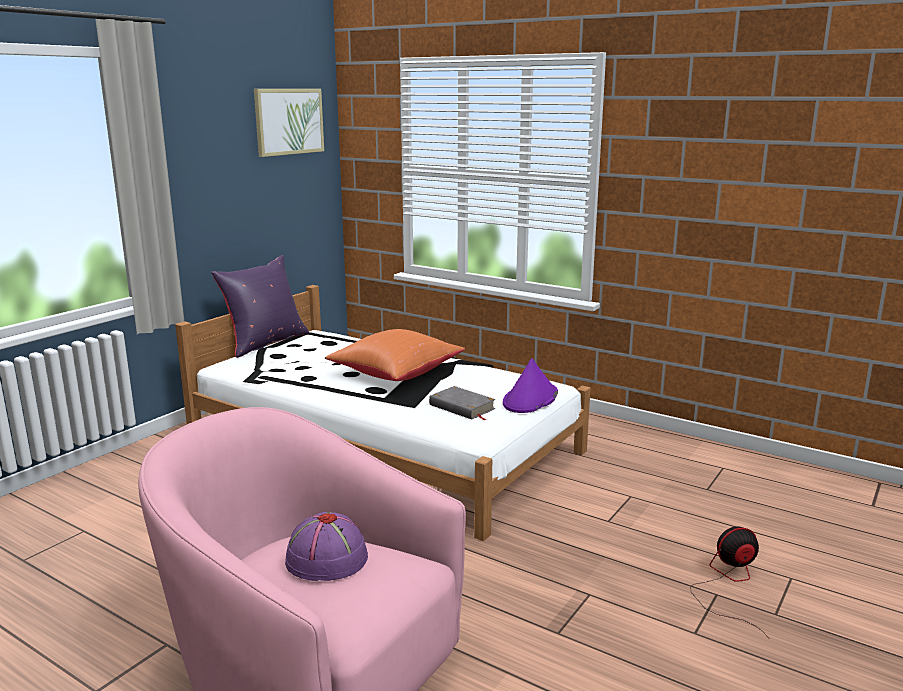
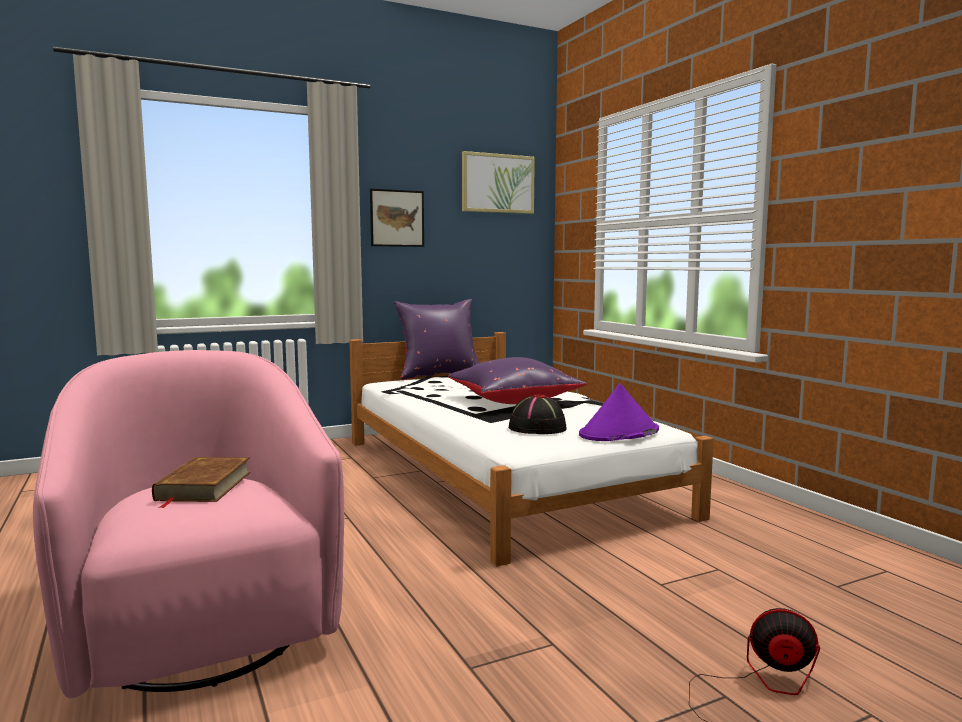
camera: 30 degrees right, 10 degrees down
purple hat [285,512,368,581] -> brown book [152,457,250,508]
orange pillow [326,329,465,381] -> purple pillow [448,357,586,404]
grey book [429,386,496,420] -> black hat [509,394,567,434]
none -> picture [370,189,424,247]

